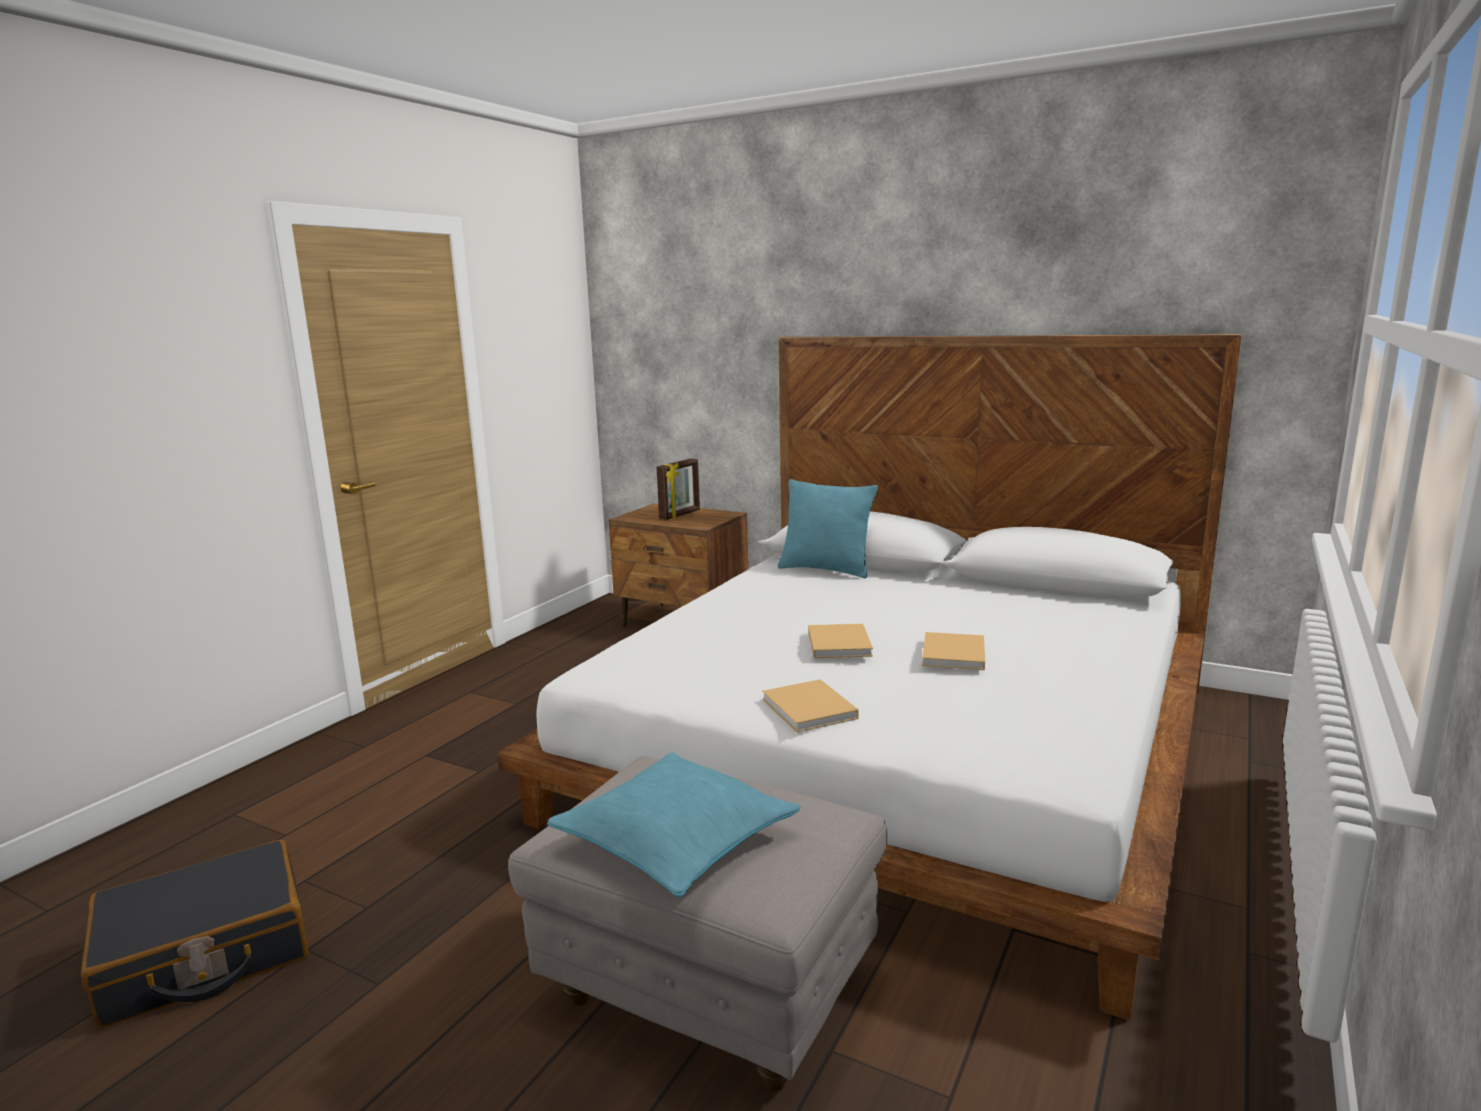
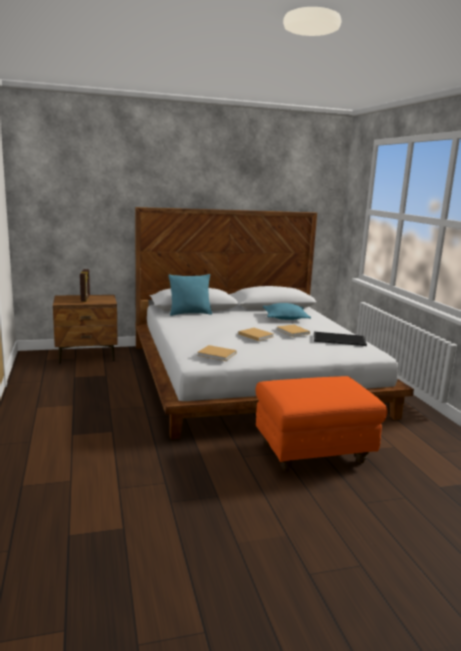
camera: 45 degrees left, 0 degrees up
black suitcase [81,840,309,1028] -> none
grey ottoman [508,756,887,1091] -> orange ottoman [256,376,388,472]
turquoise pillow [547,752,801,897] -> turquoise pillow moved to [263,303,311,320]
beige book [762,679,859,732] -> beige book moved to [197,345,237,361]
none -> tray [314,332,367,346]

